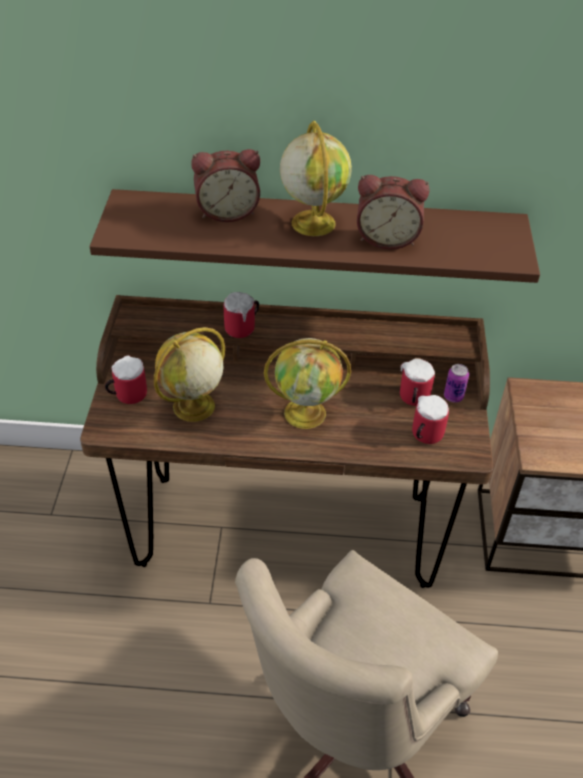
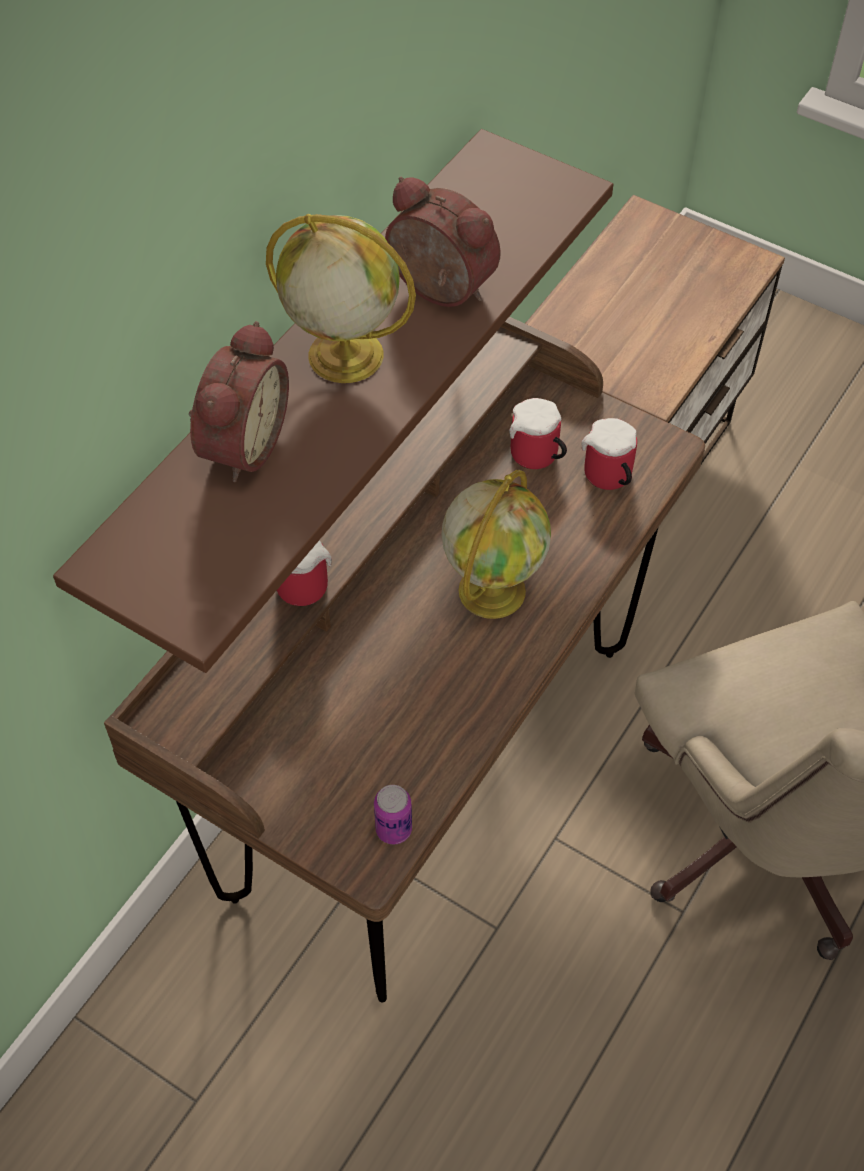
camera: 60 degrees left, 10 degrees up
mug [105,355,147,404] -> none
globe [154,327,225,422] -> none
alarm clock [357,175,430,250] -> alarm clock turned 90 degrees counterclockwise [385,177,501,307]
can [444,364,469,403] -> can moved to [374,785,412,844]

